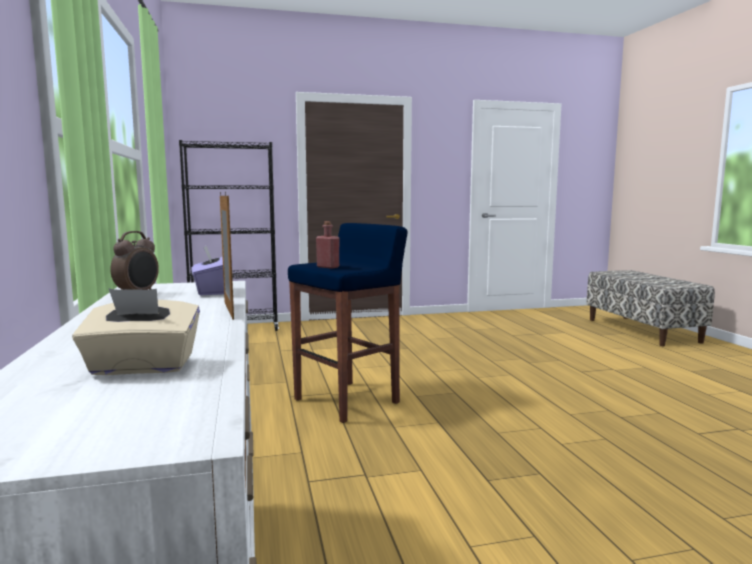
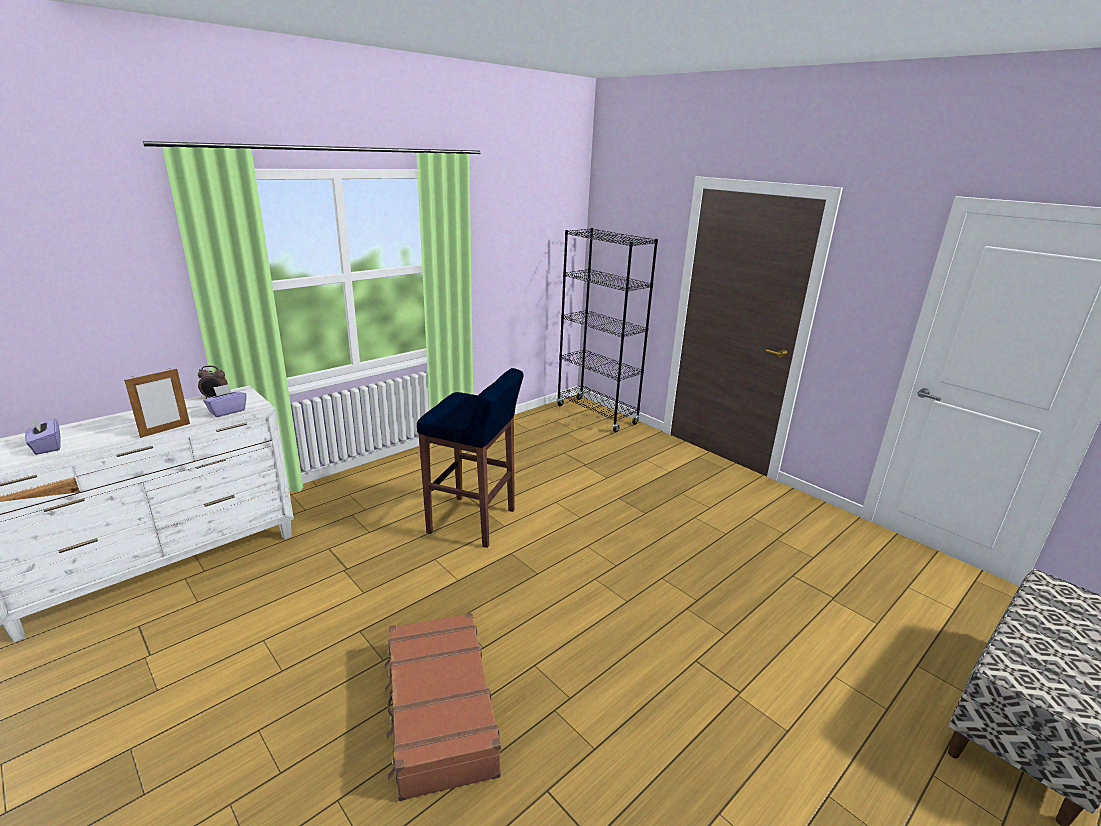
camera: 60 degrees right, 15 degrees up
beige tissue box [72,289,200,375] -> purple tissue box [25,416,61,455]
red bottle [316,221,340,269] -> none
none -> brown suitcase [384,612,501,801]

